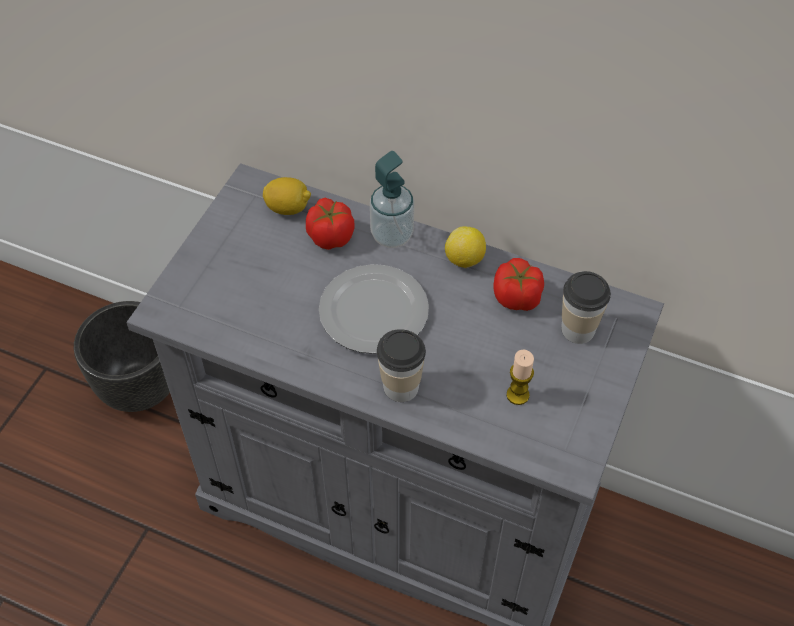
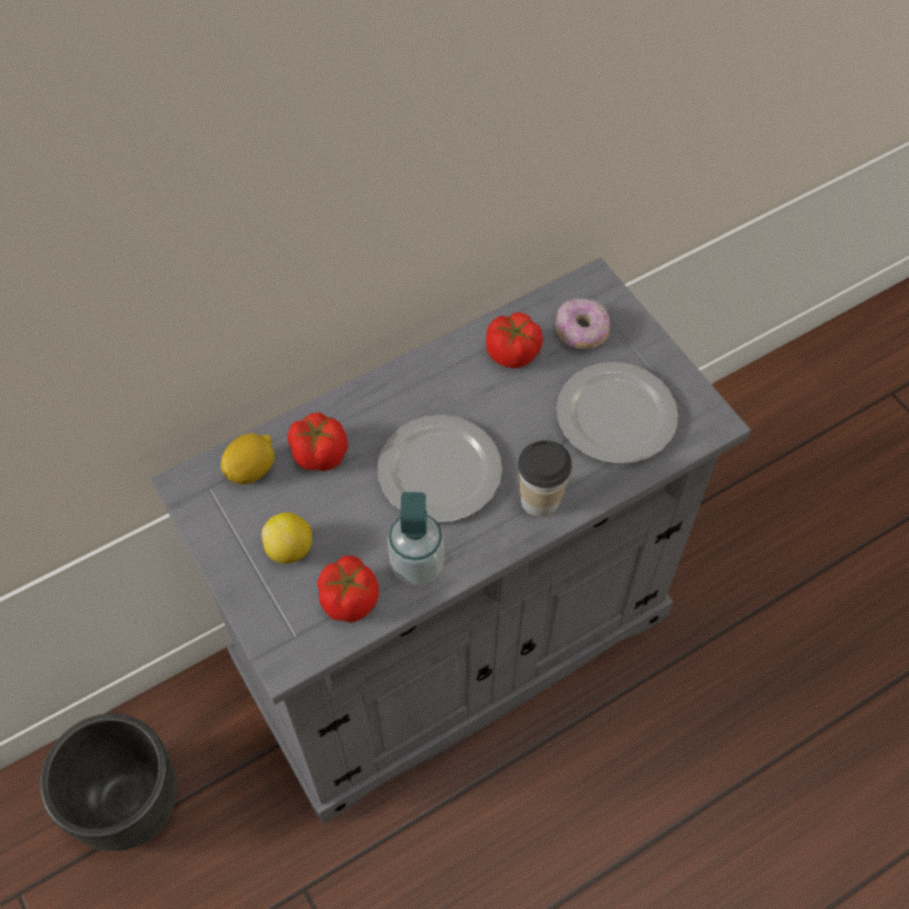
camera: 55 degrees left, 5 degrees up
soap dispenser [370,151,414,248] -> soap dispenser moved to [387,492,444,586]
lemon [445,226,486,268] -> lemon moved to [262,512,312,564]
candle [506,349,534,405] -> plate [556,362,678,464]
cup [561,271,611,344] -> donut [556,298,610,349]
none -> tomato [317,556,379,623]

